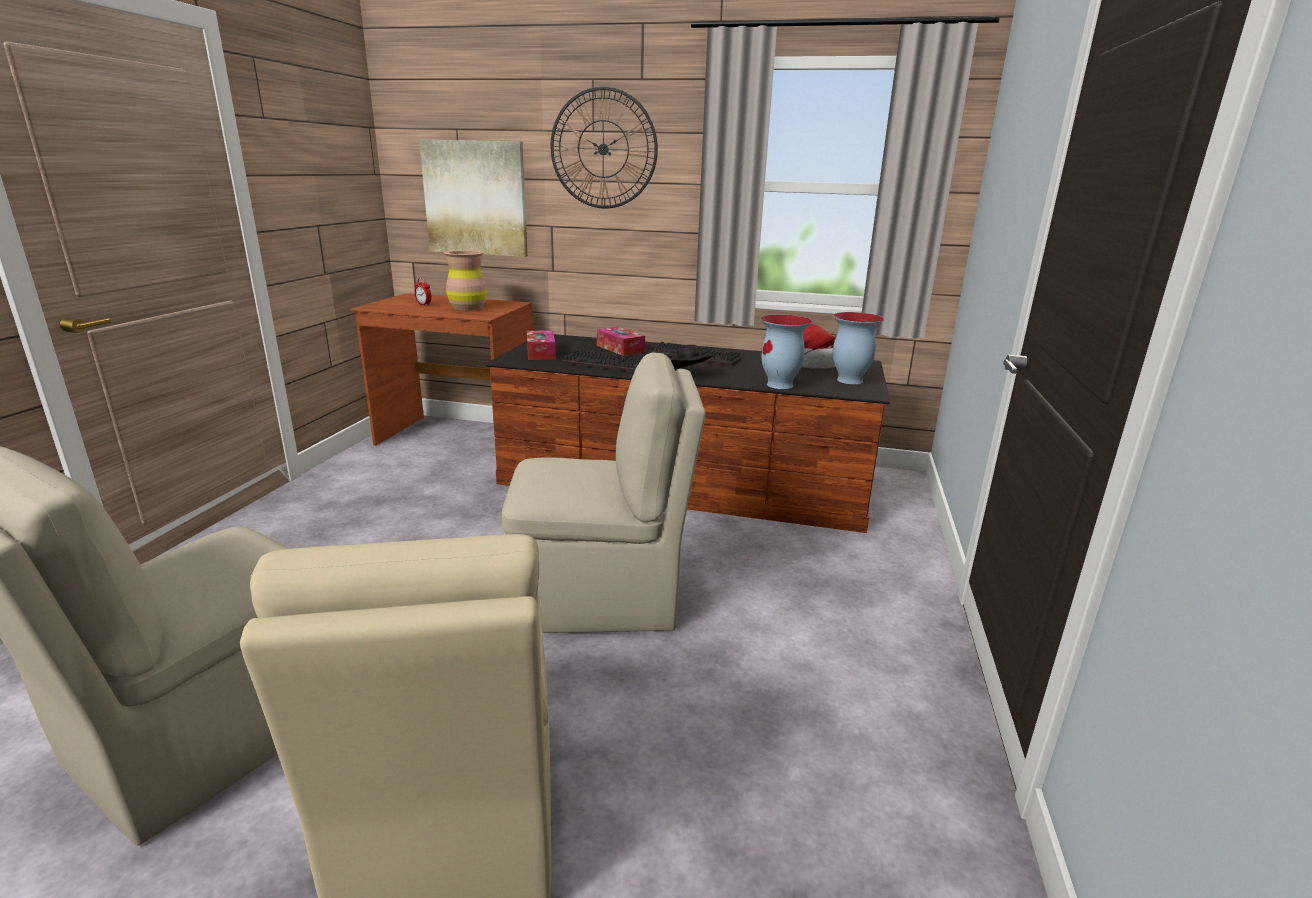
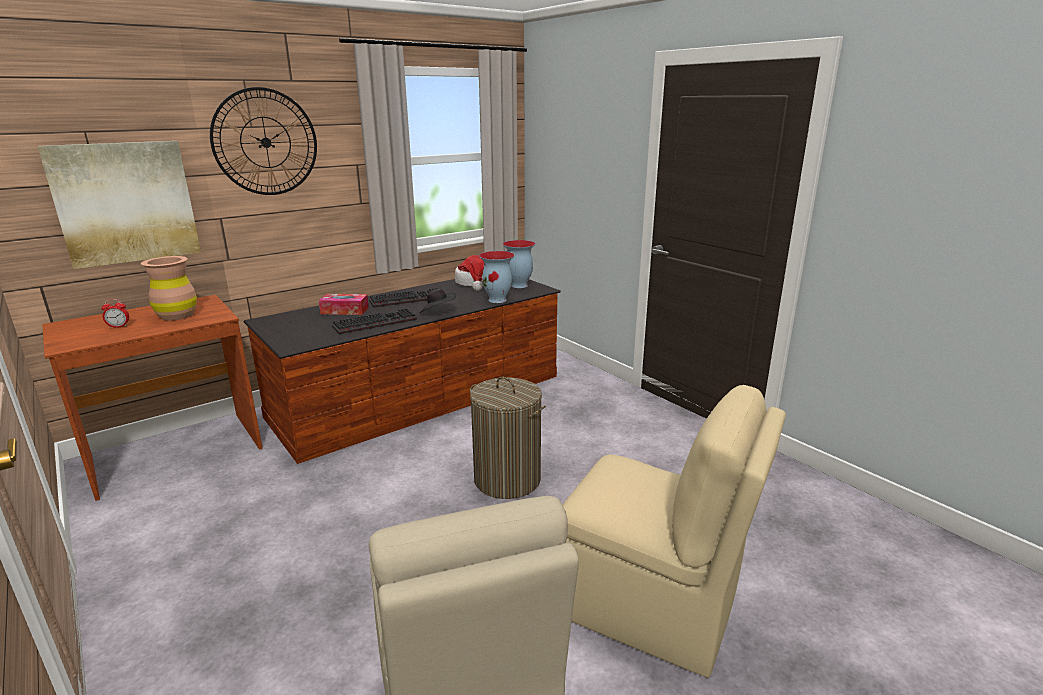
camera: 50 degrees left, 0 degrees up
beige chair [502,352,706,633] -> laundry basket [470,377,546,499]
tissue box [527,330,556,360] -> none

